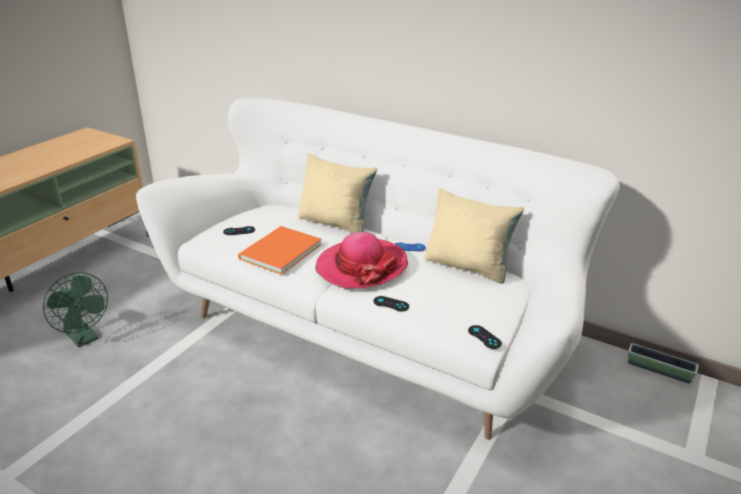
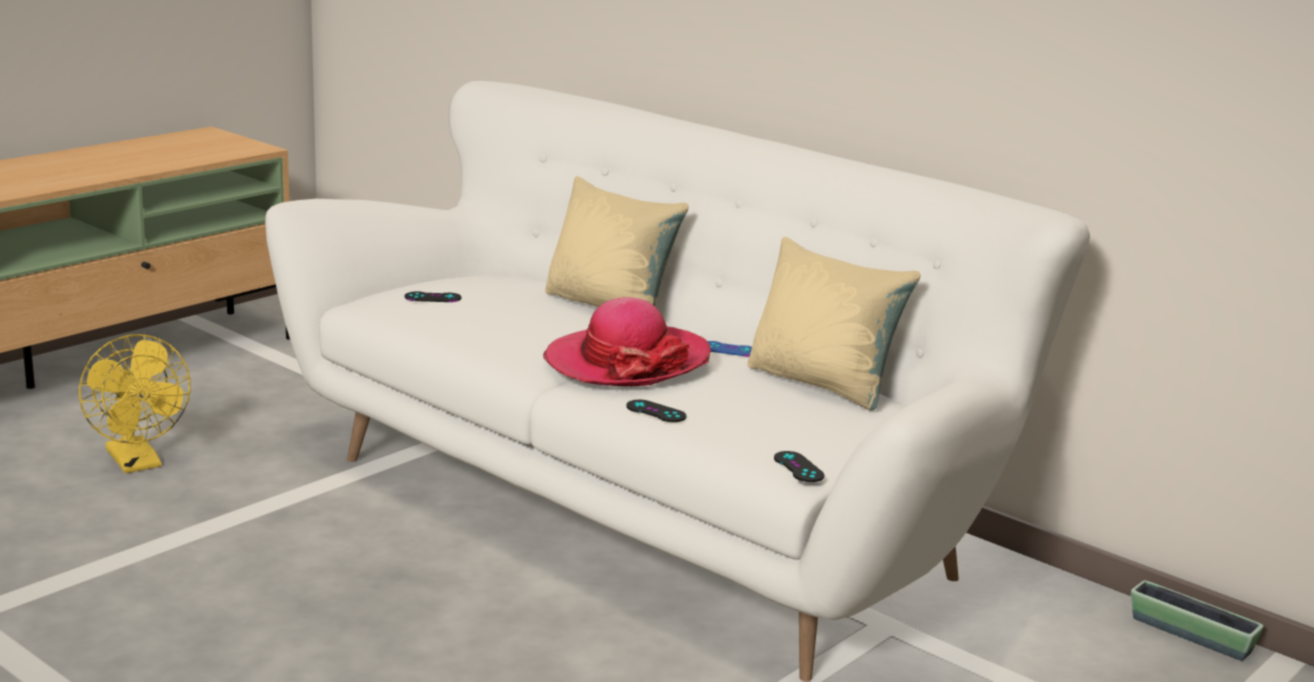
camera: 10 degrees right, 10 degrees down
green fan [43,273,108,347] -> yellow fan [79,334,191,473]
orange book [238,226,322,275] -> none

